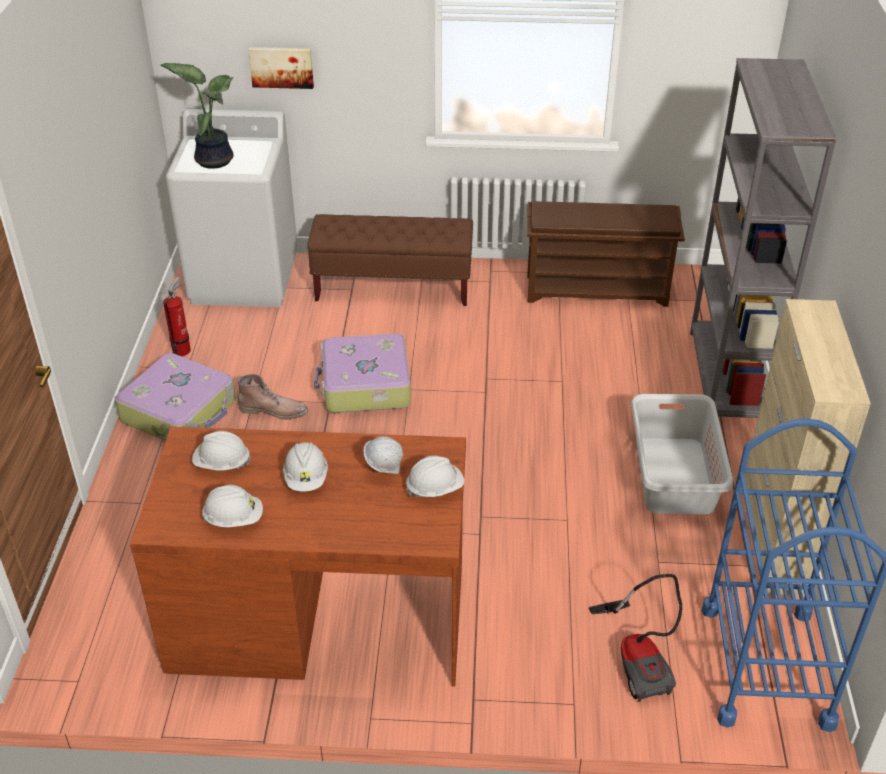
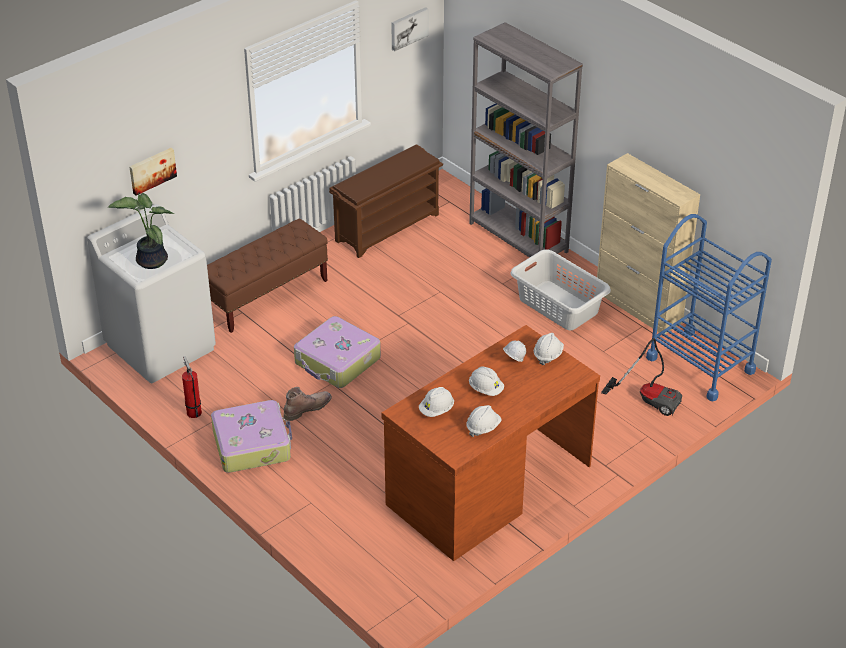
camera: 45 degrees left, 0 degrees up
none -> picture [391,7,429,51]

